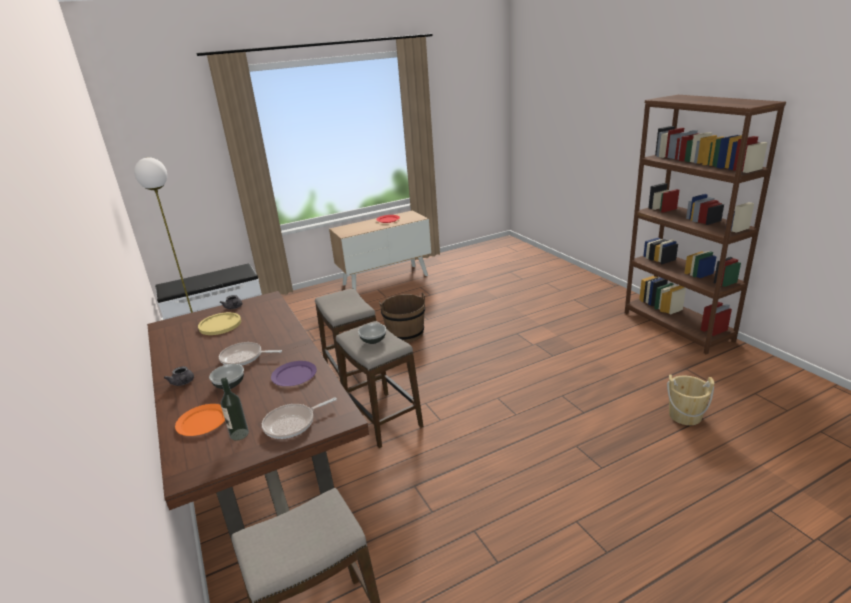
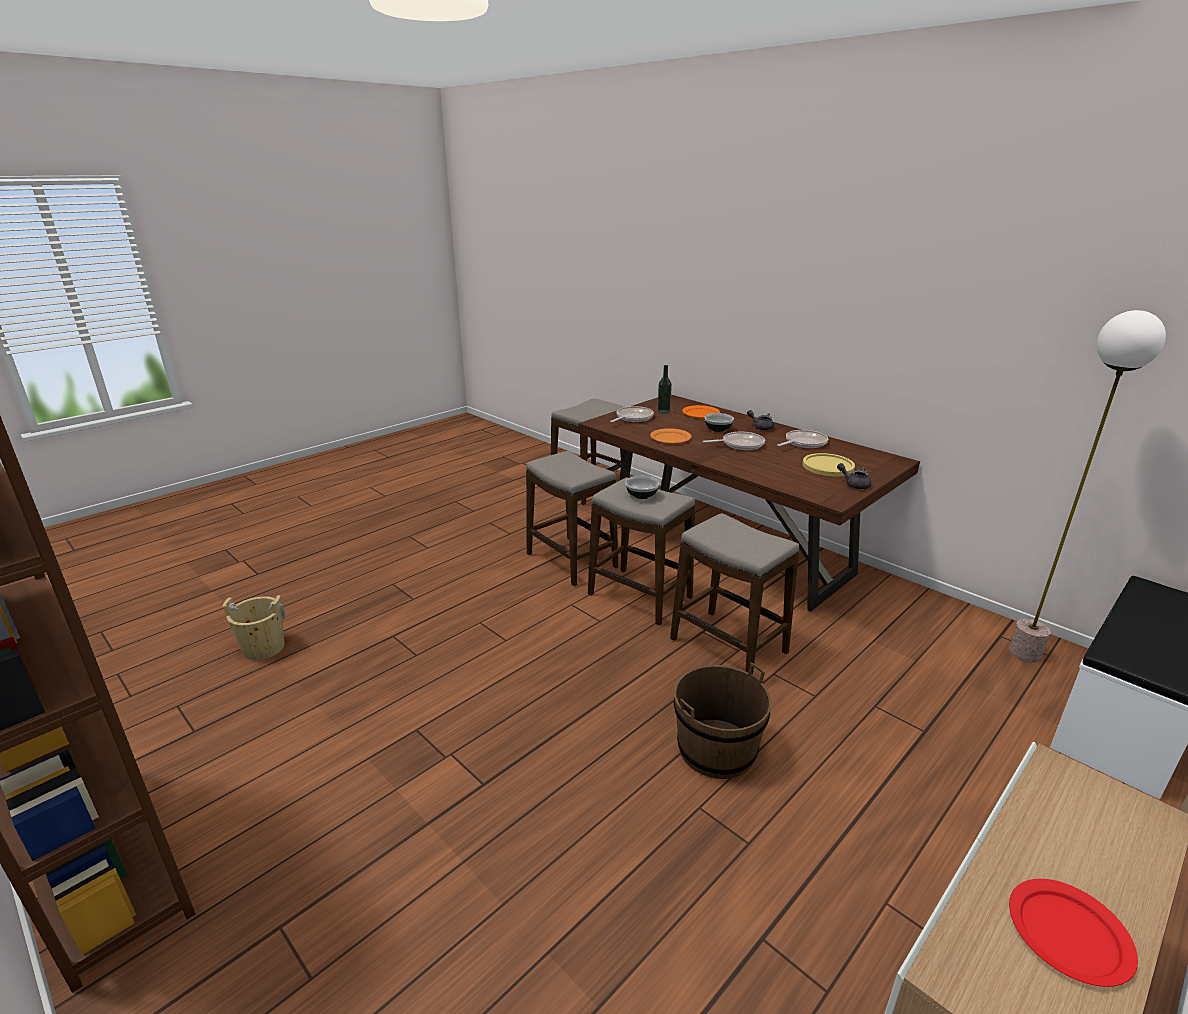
camera: 160 degrees right, 0 degrees up
purple plate [271,361,317,386] -> orange plate [650,428,691,444]
none -> stool [526,451,618,586]
none -> frying pan [777,430,828,448]

